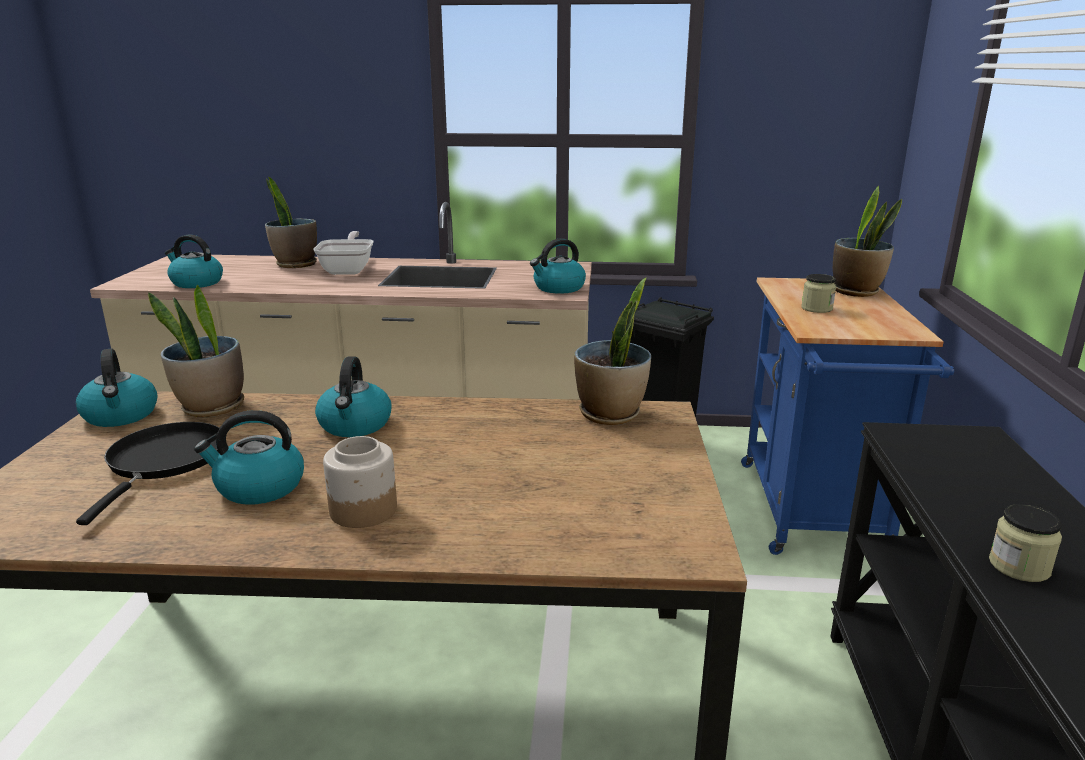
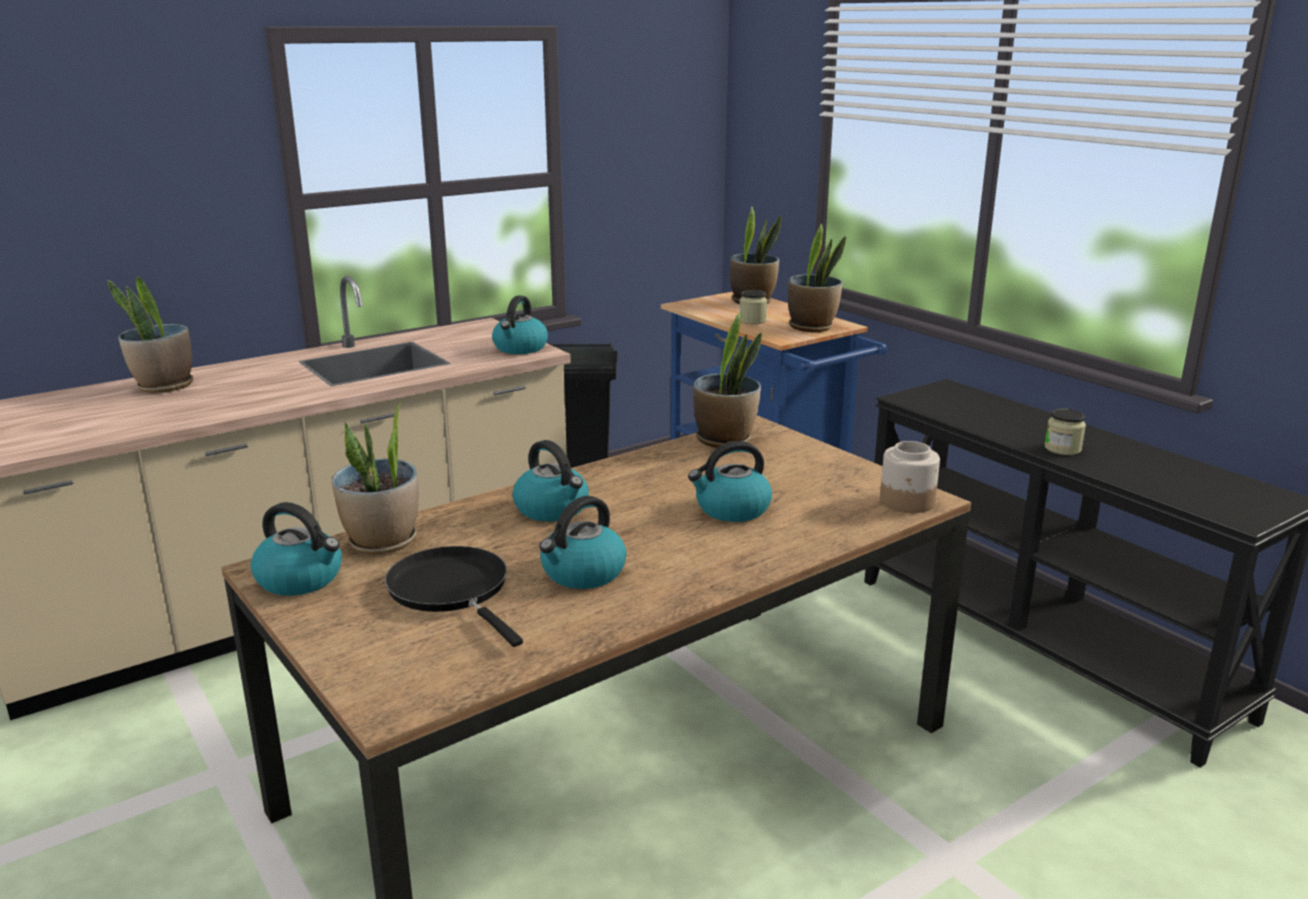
camera: 40 degrees left, 0 degrees up
kettle [165,235,223,288] -> kettle moved to [688,441,772,522]
frying pan [313,231,374,275] -> none
jar [323,436,397,528] -> jar moved to [880,441,940,513]
none -> potted plant [788,223,846,332]

